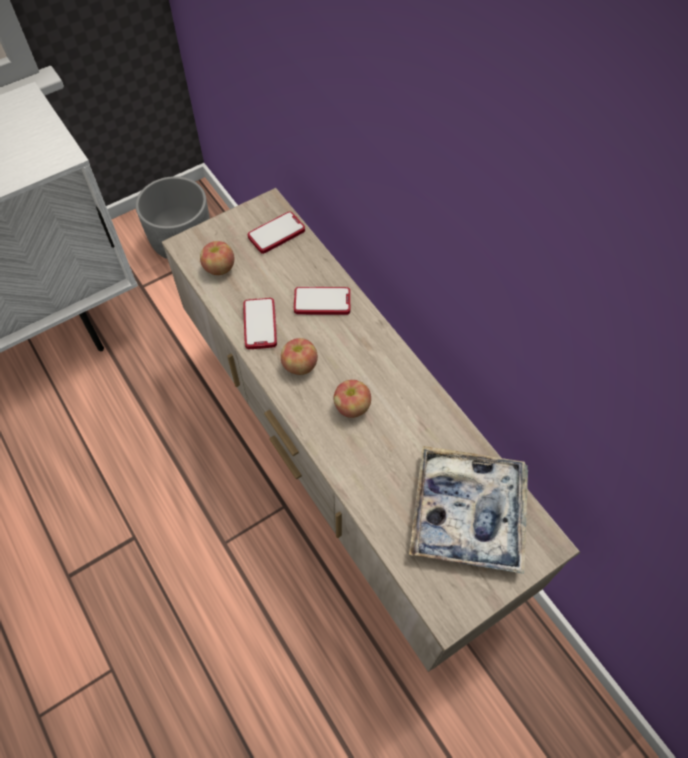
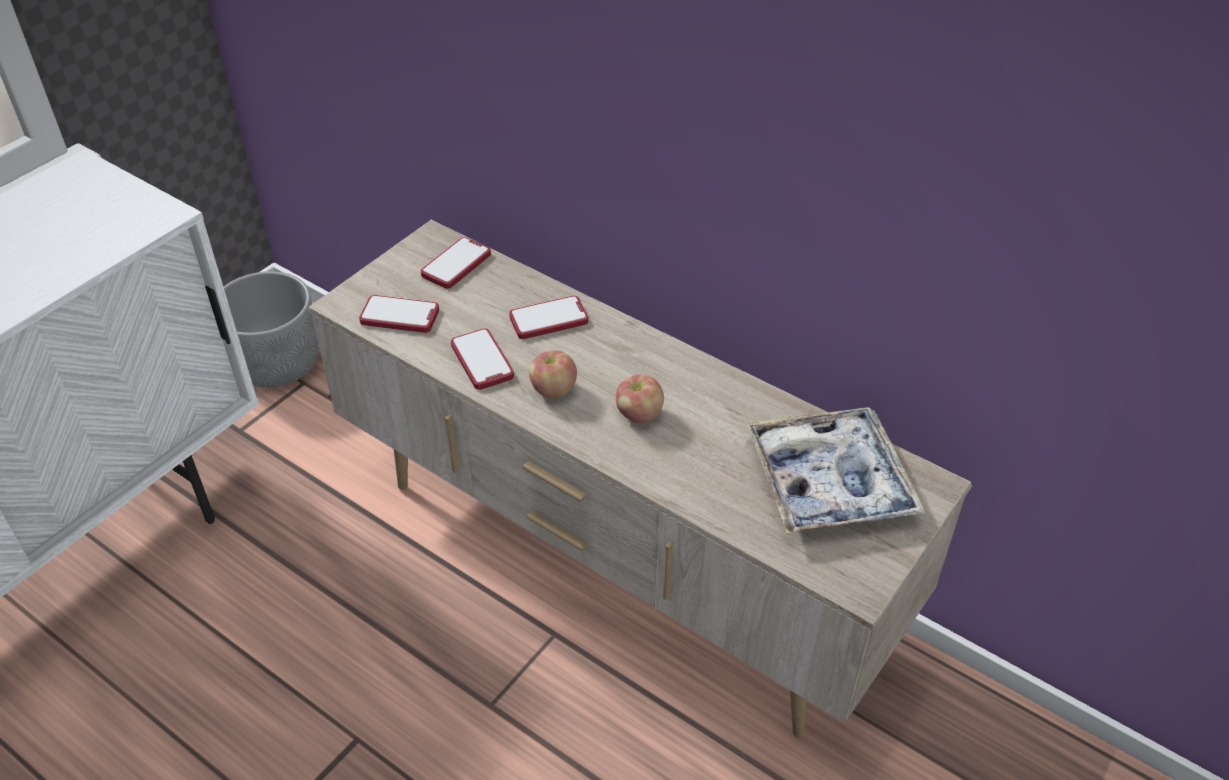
camera: 20 degrees left, 15 degrees down
apple [200,241,234,275] -> phone [359,295,439,333]

